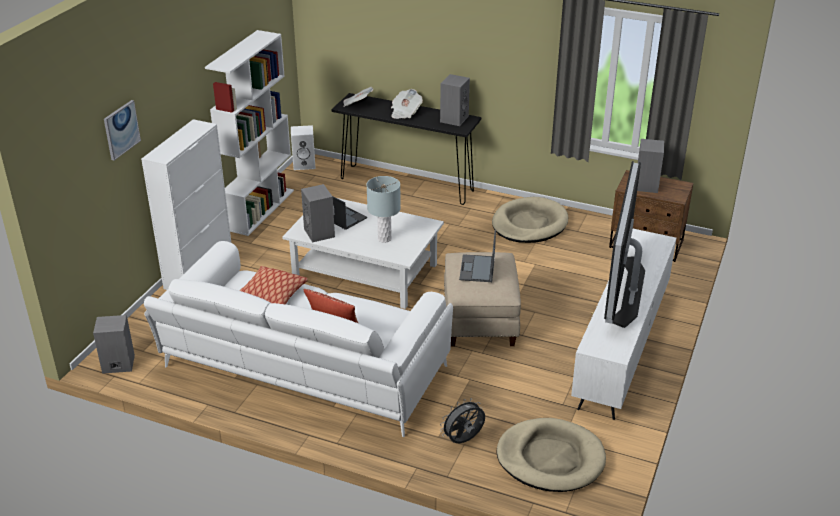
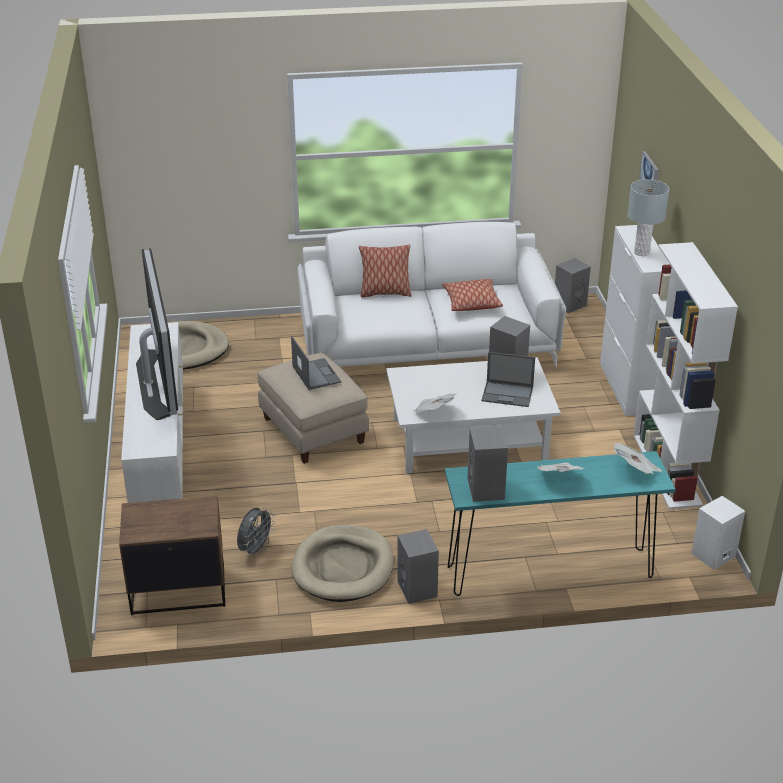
camera: 150 degrees right, 0 degrees up
black console table [331,93,481,205] -> turquoise console table [445,451,676,596]
grey table lamp [367,176,401,243] -> grey table lamp moved to [628,179,669,256]
grey fan [440,398,485,443] -> grey fan moved to [237,507,275,558]
grey speaker [637,139,664,193] -> grey speaker moved to [397,529,439,604]
none -> newspaper [413,394,456,411]

